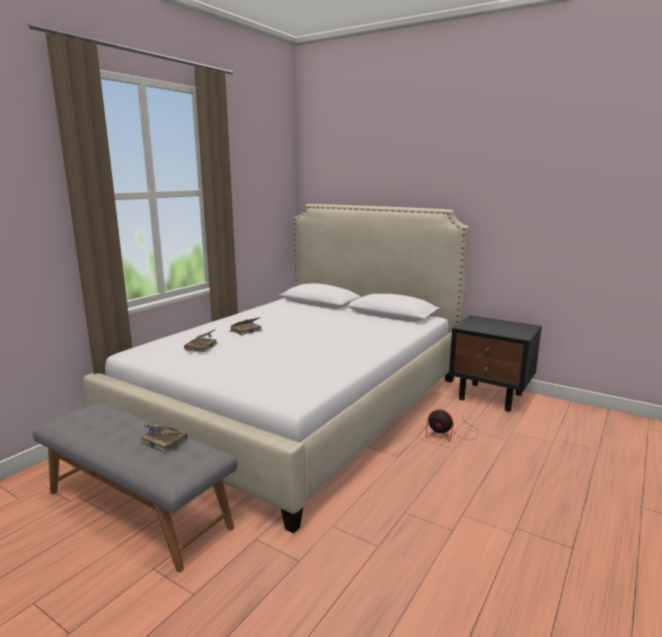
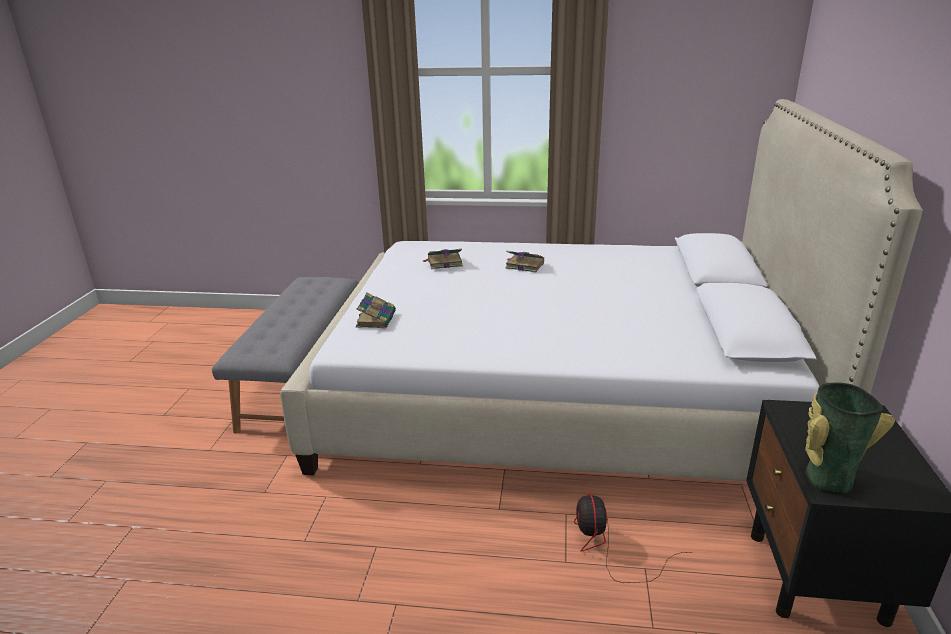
camera: 65 degrees right, 10 degrees up
book [140,423,188,453] -> book moved to [356,293,396,328]
none -> vase [805,382,895,495]

